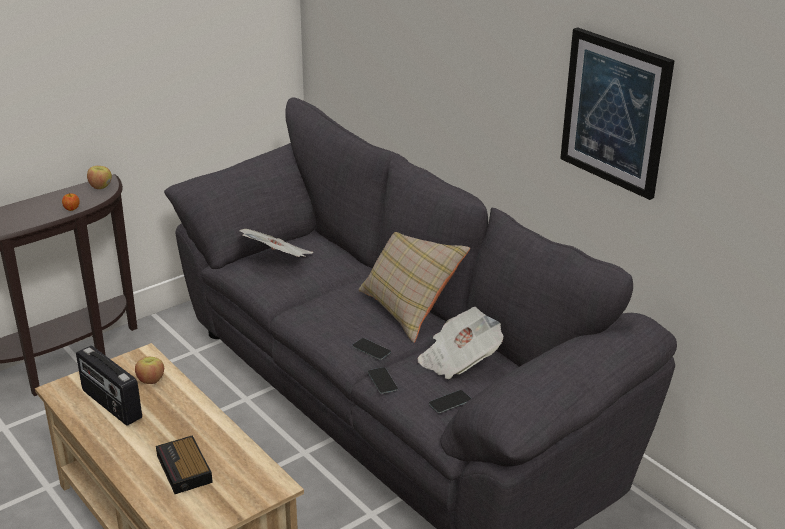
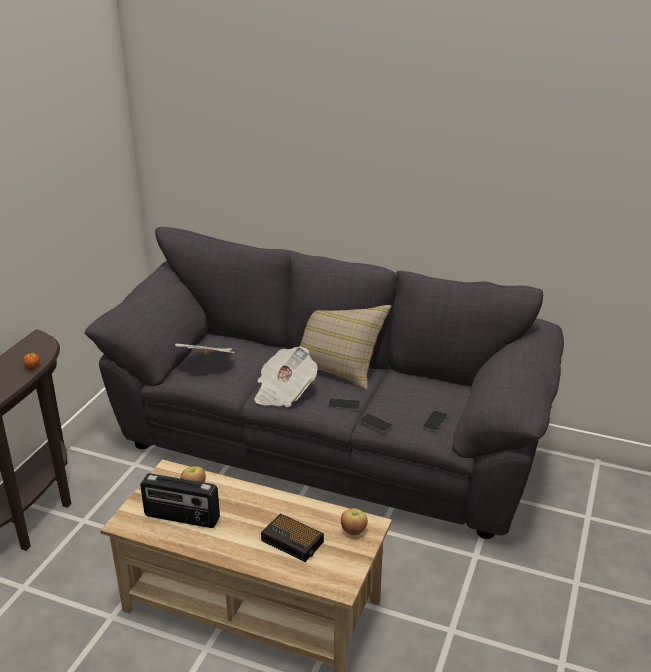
camera: 30 degrees left, 0 degrees up
apple [87,166,112,189] -> apple moved to [341,508,368,536]
newspaper [418,307,504,379] -> newspaper moved to [254,347,318,407]
picture [560,27,675,200] -> none

